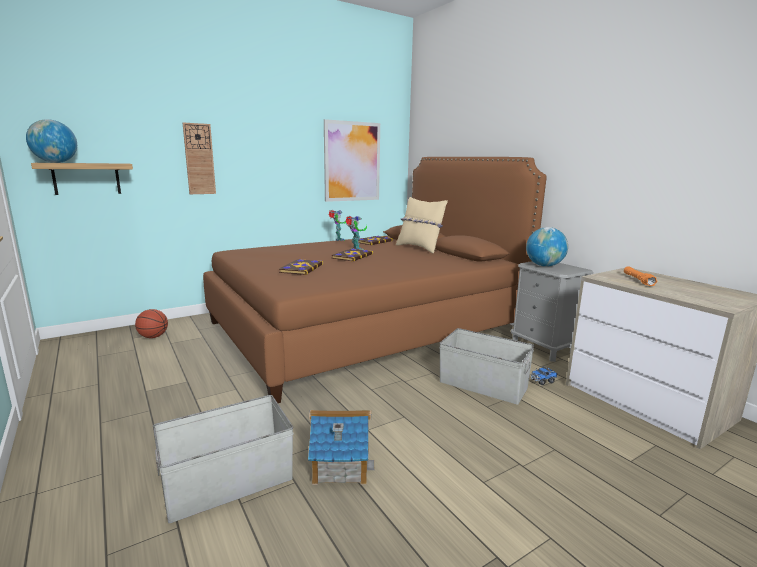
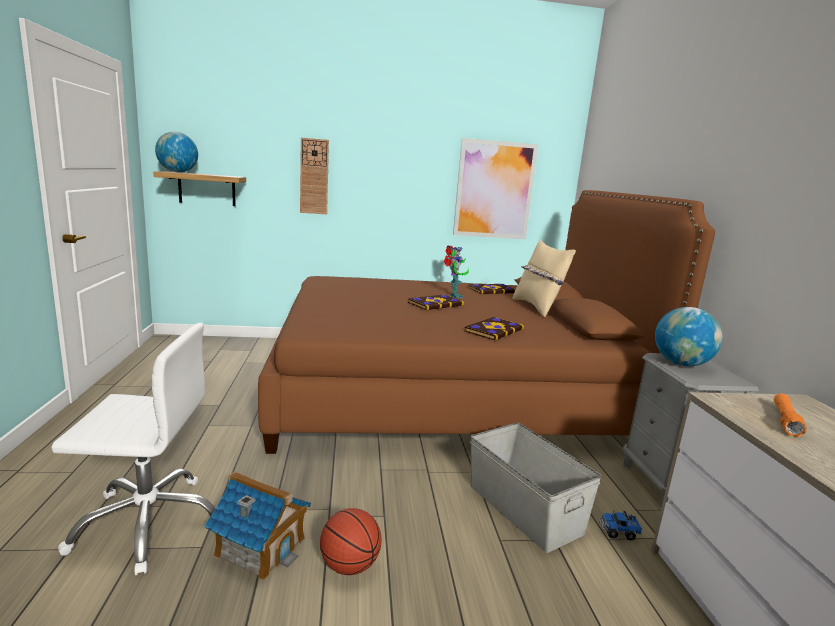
camera: 25 degrees right, 0 degrees up
basketball [135,309,168,338] -> basketball moved to [320,508,382,575]
grey storage box [153,395,294,523] -> white office chair [52,323,216,576]
book [279,259,323,275] -> book moved to [464,317,524,341]

